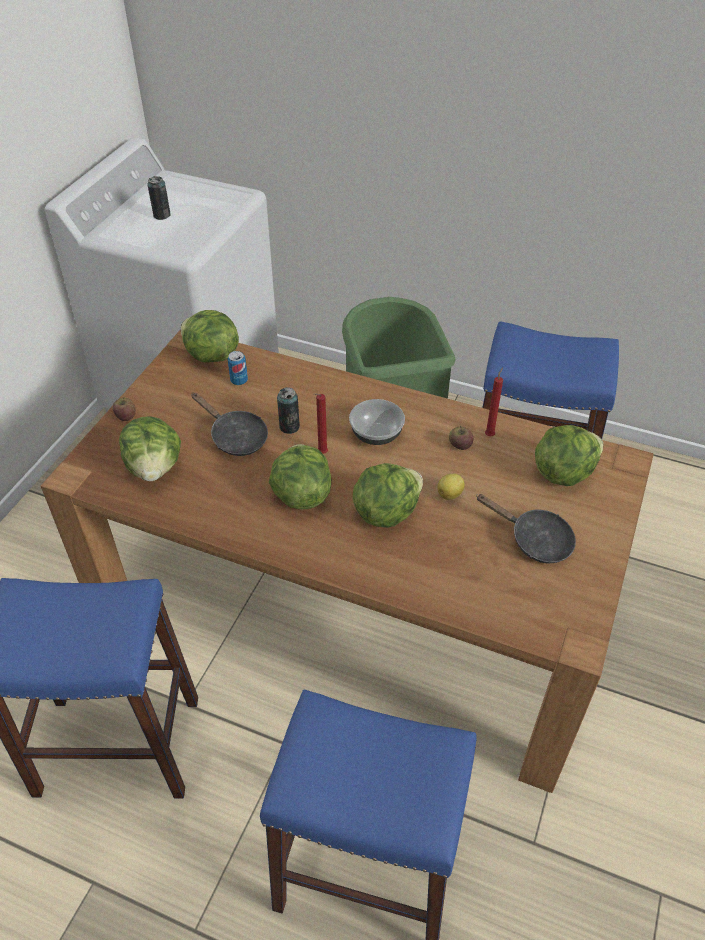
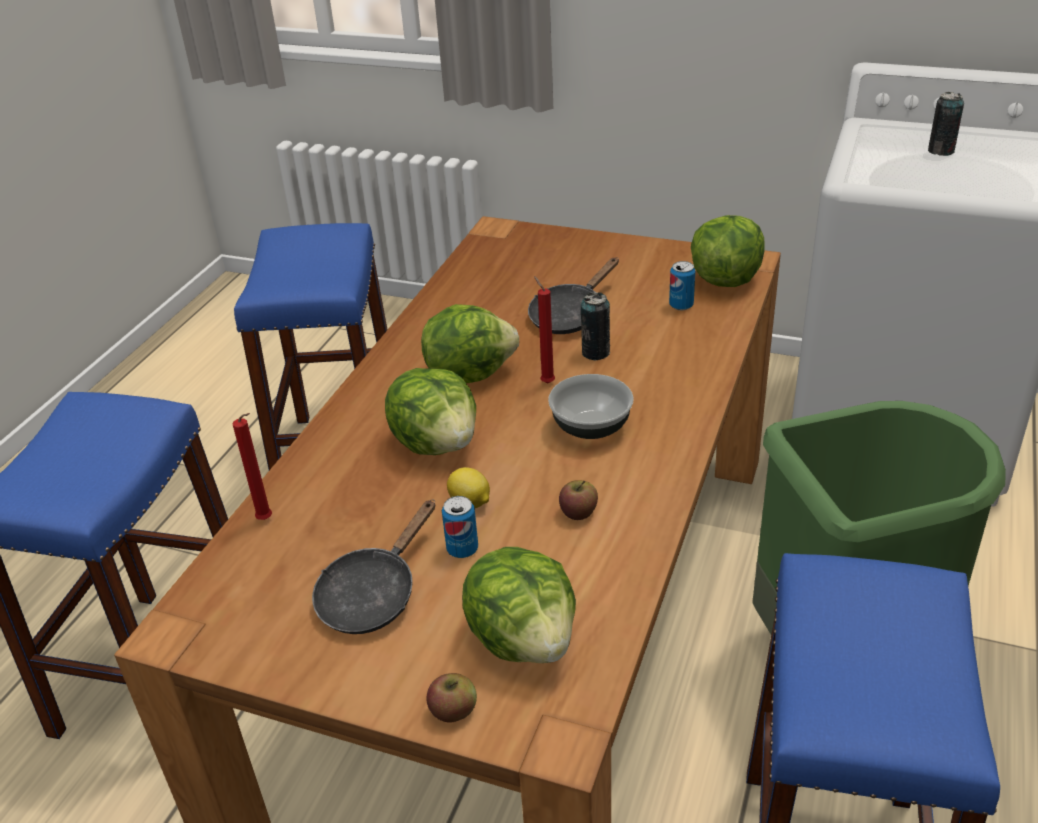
camera: 90 degrees right, 10 degrees down
apple [113,397,136,421] -> apple moved to [426,673,477,723]
lettuce [119,416,181,481] -> none
red candle [485,367,503,436] -> red candle moved to [232,413,272,520]
none -> can [442,496,478,558]

